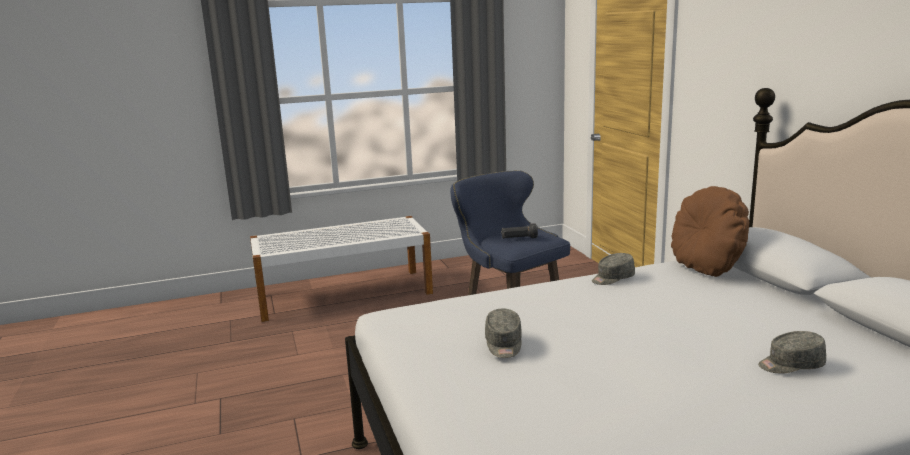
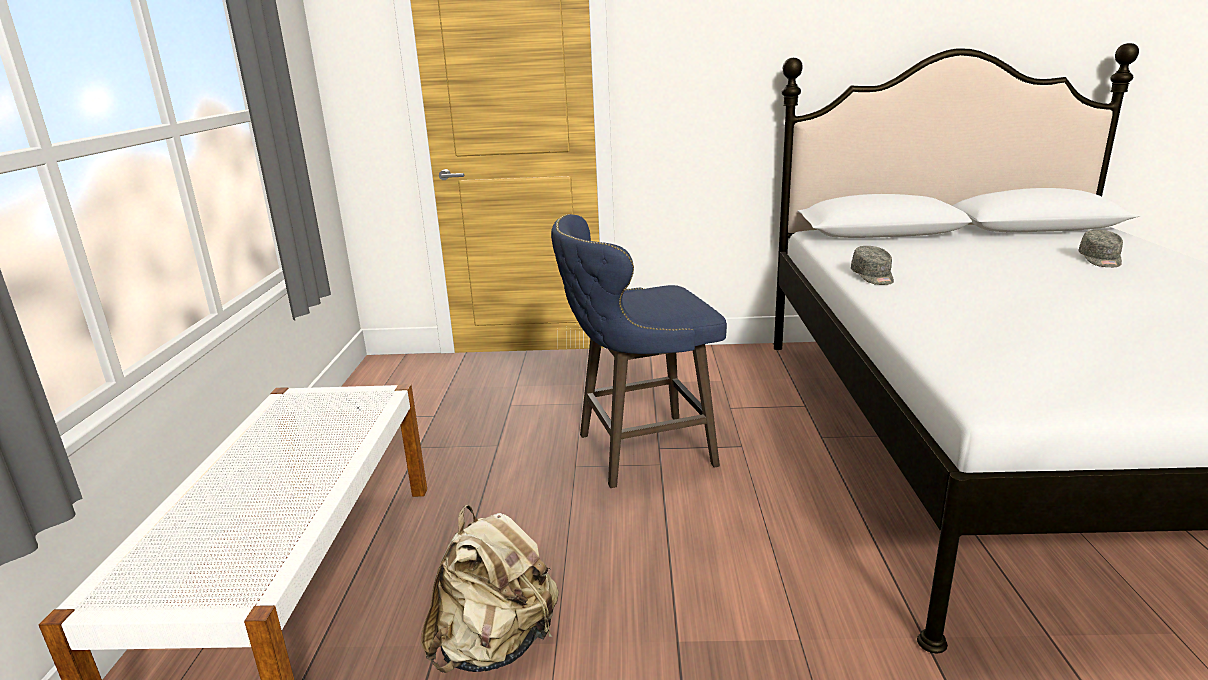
camera: 70 degrees left, 5 degrees up
grey cap [485,309,522,358] -> none
black flashlight [501,223,538,239] -> none
brown pillow [671,186,750,277] -> none
none -> beige backpack [421,505,559,673]

